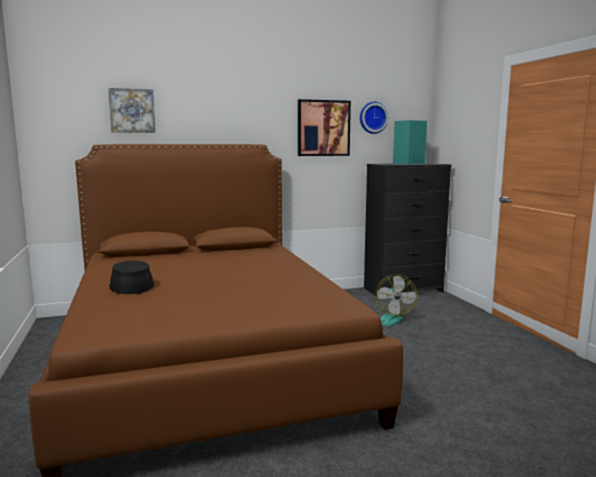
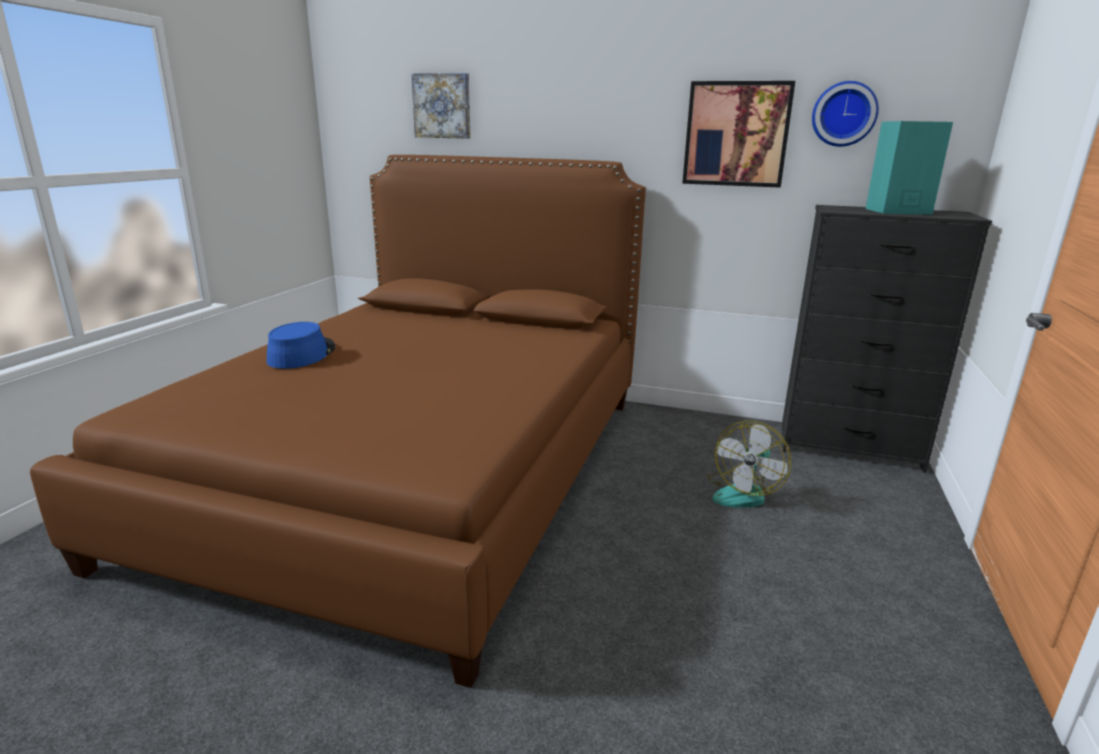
camera: 35 degrees right, 10 degrees up
black hat [109,261,154,294] -> blue hat [267,322,336,369]

